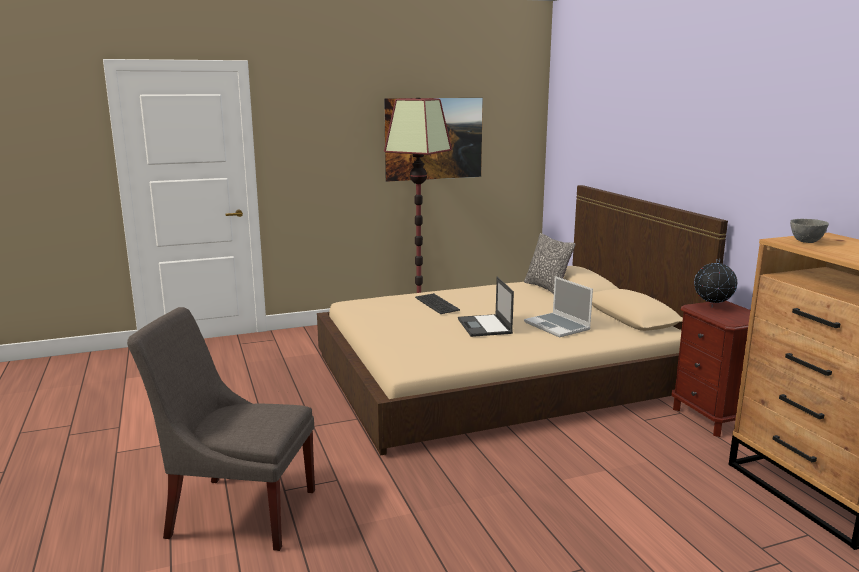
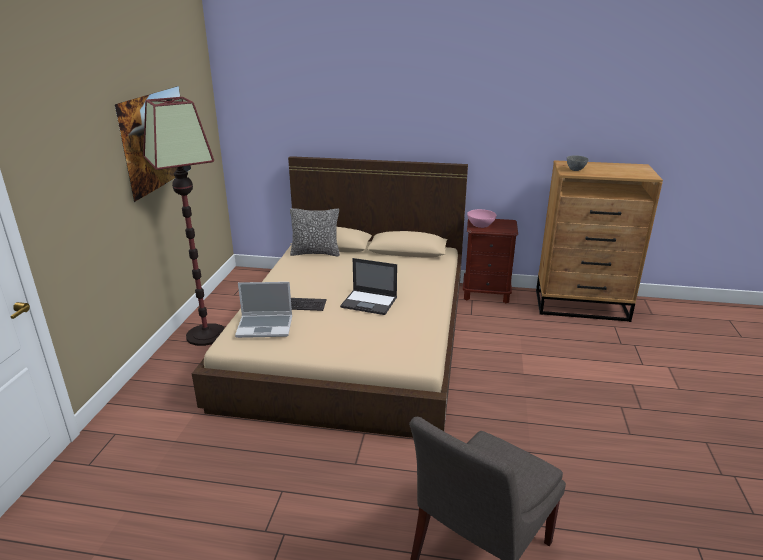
camera: 60 degrees left, 10 degrees up
laptop [524,276,593,338] -> laptop moved to [235,282,292,338]
globe [694,259,737,307] -> pink bowl [467,209,496,228]

